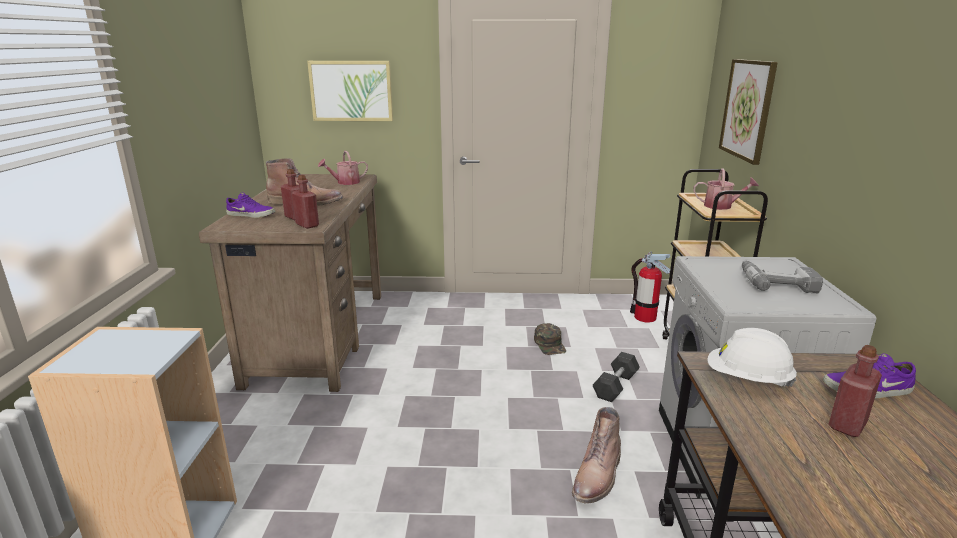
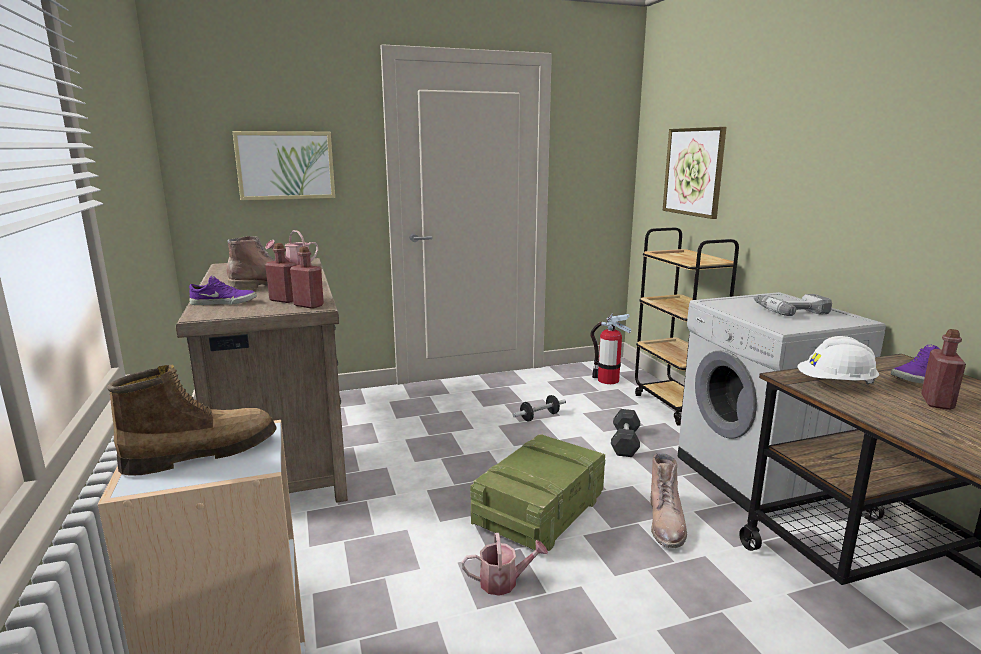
camera: 20 degrees left, 5 degrees down
green cap [534,323,566,355] -> dumbbell [513,395,566,421]
watering can [693,168,759,210] -> watering can moved to [462,533,548,596]
none -> boot [107,365,277,476]
none -> crate [470,434,605,554]

